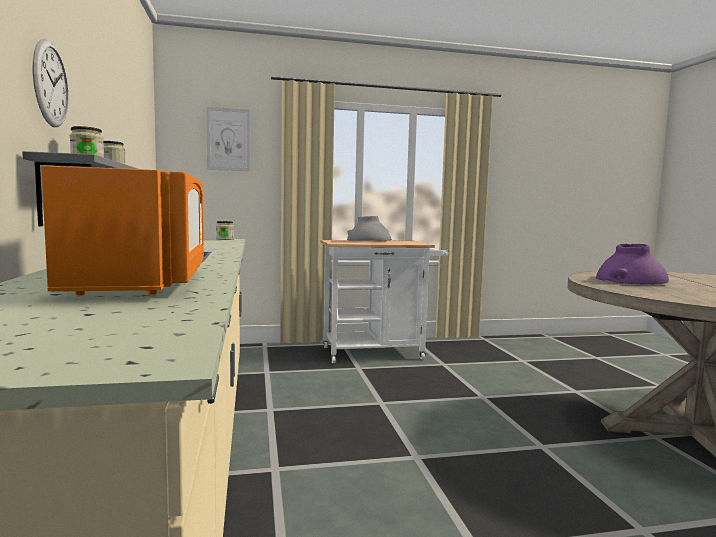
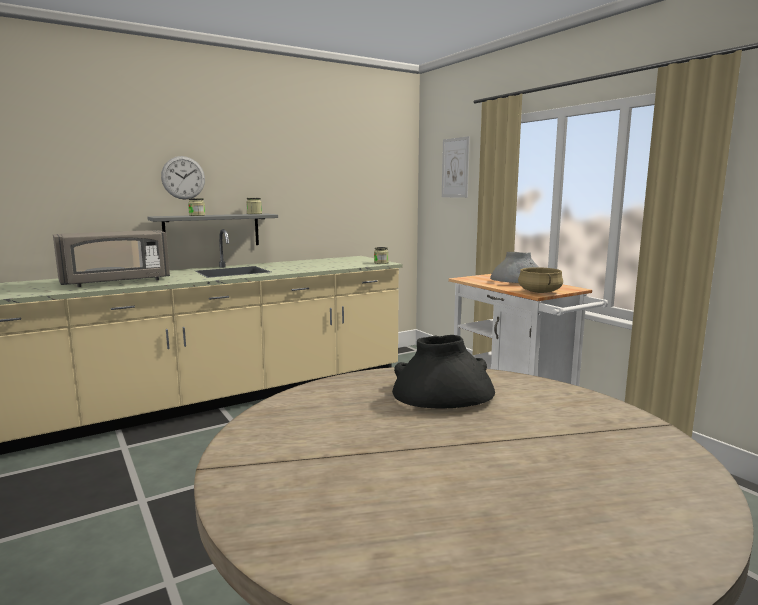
camera: 70 degrees right, 5 degrees up
orange microwave [41,165,204,296] -> grey microwave [53,230,170,287]
purple vase [596,244,669,285] -> black vase [392,335,495,408]
none -> beige cooking pot [518,267,563,293]

